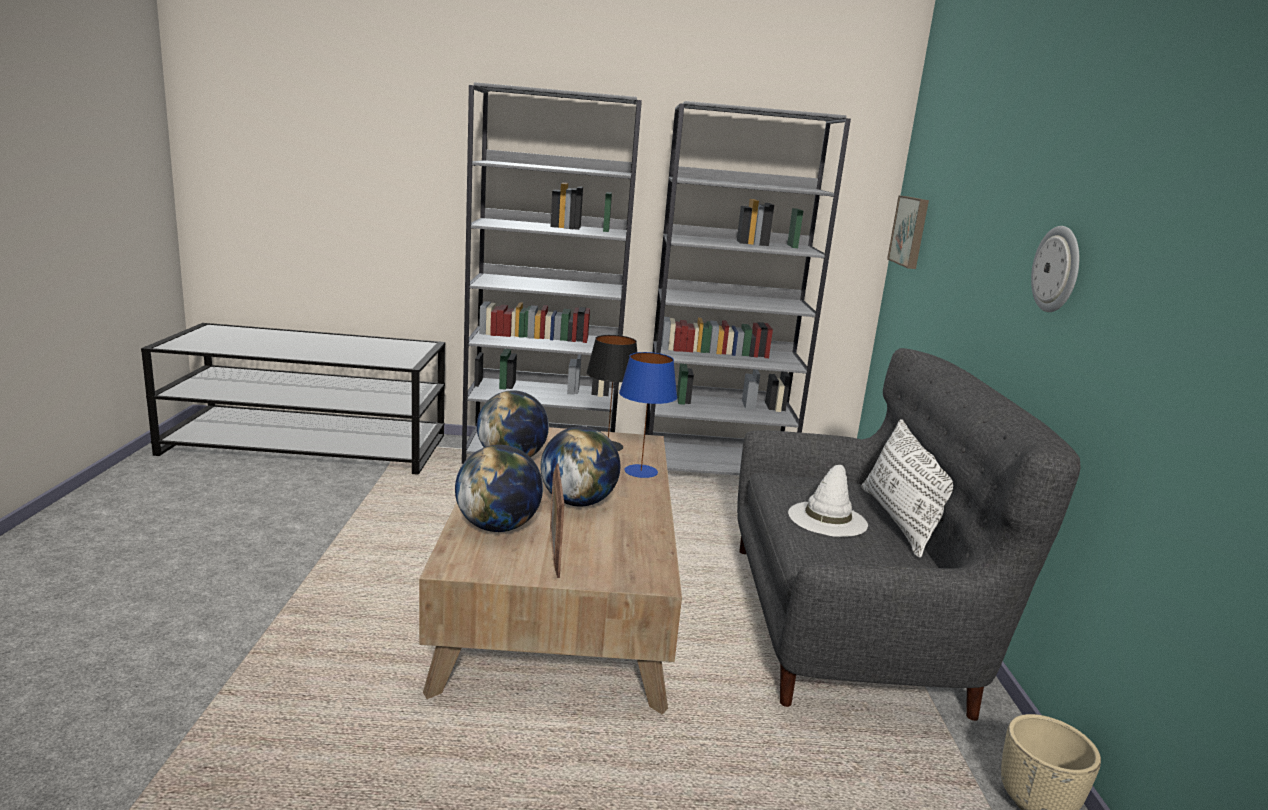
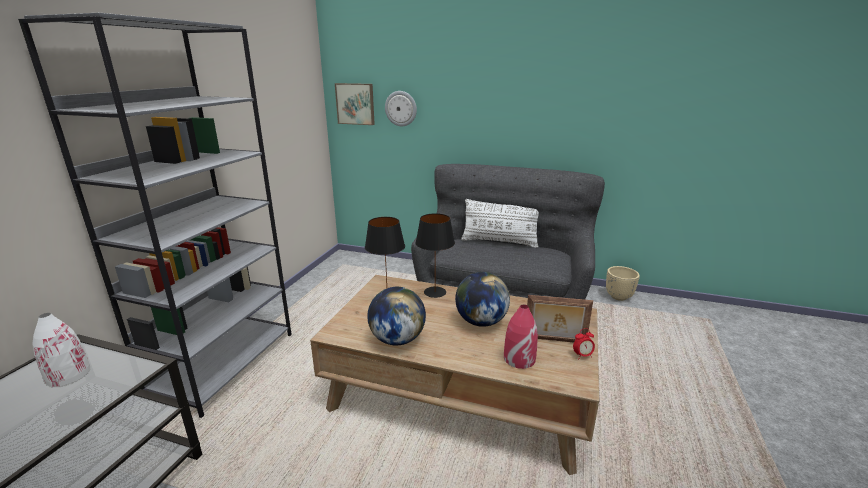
camera: 70 degrees left, 5 degrees up
globe [455,445,543,532] -> red vase [504,305,538,369]
blue table lamp [619,352,677,478] -> black table lamp [415,213,455,298]
grey bookcase [645,101,851,475] -> none
white hat [788,465,868,537] -> none
wall clock [1031,226,1079,312] -> wall clock moved to [385,91,417,126]
none -> white vase [33,313,90,387]
none -> alarm clock [573,328,595,358]

